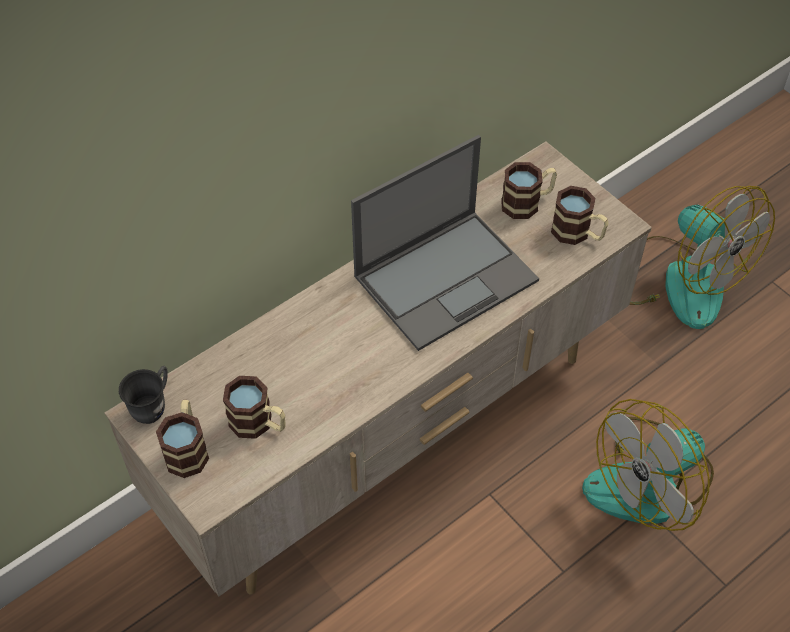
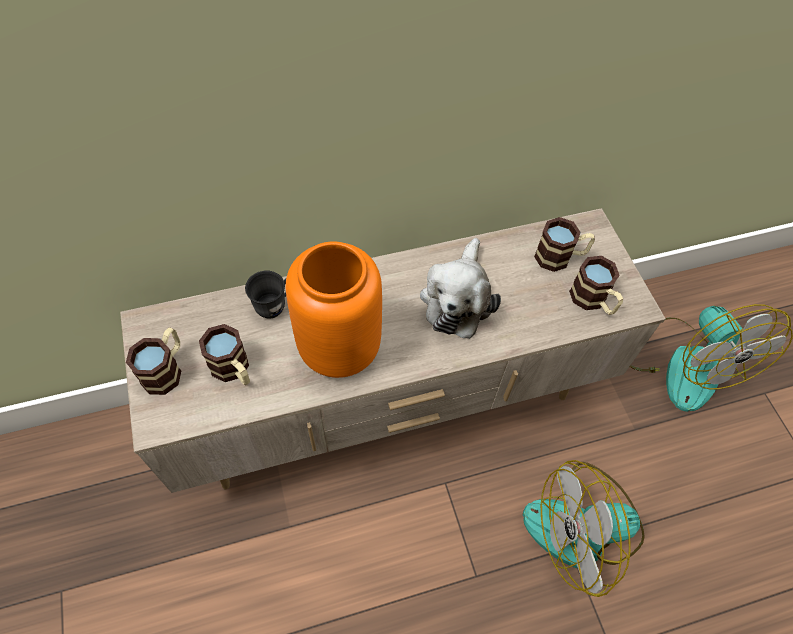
camera: 20 degrees right, 5 degrees up
grey mug [119,366,168,424] -> grey mug moved to [245,271,286,319]
laptop [351,135,539,351] -> plush toy [420,238,501,339]
none -> orange vase [286,241,382,378]

